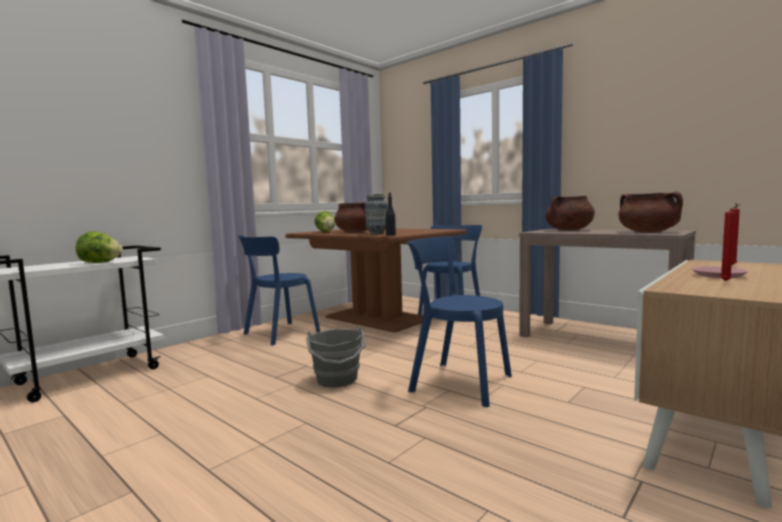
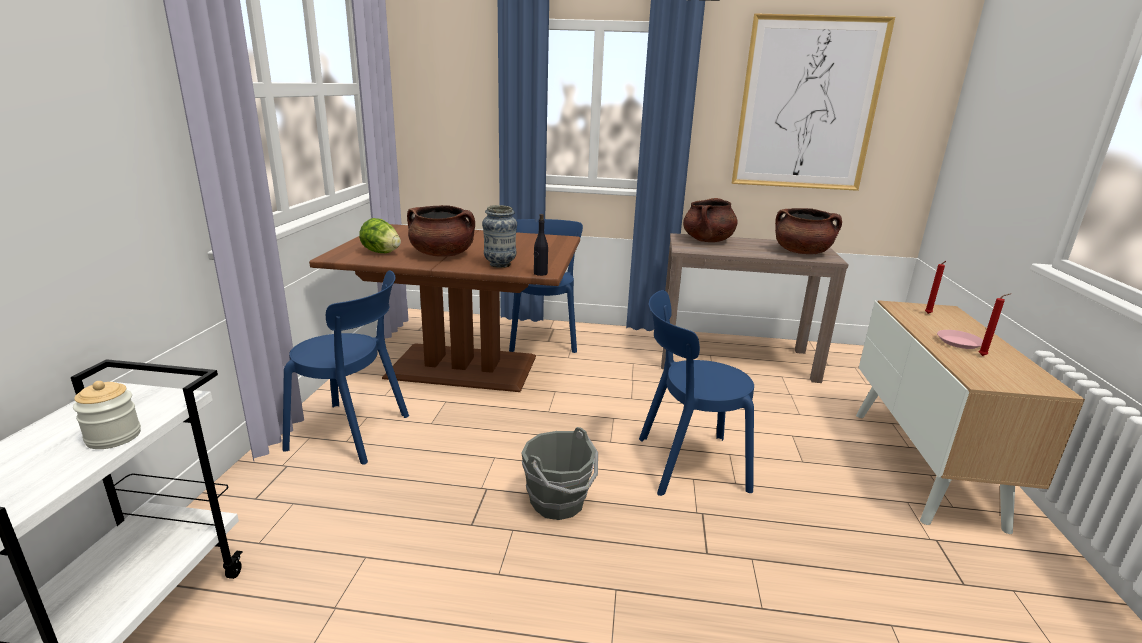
camera: 35 degrees left, 15 degrees up
lettuce [76,231,123,263] -> jar [73,381,141,449]
blue chair [238,235,320,345] -> blue chair turned 90 degrees counterclockwise [282,271,409,465]
none -> picture [732,13,895,191]

